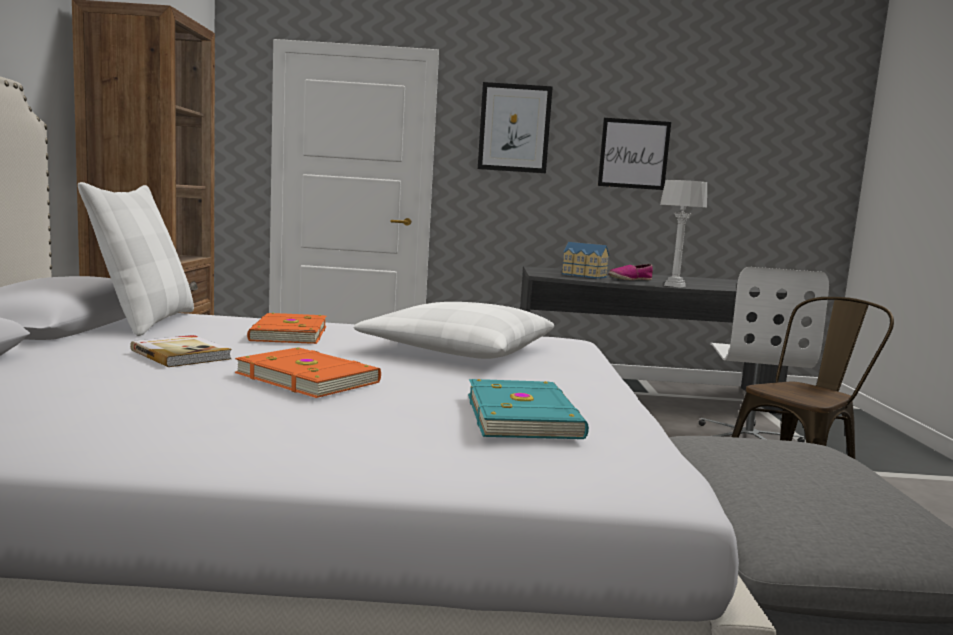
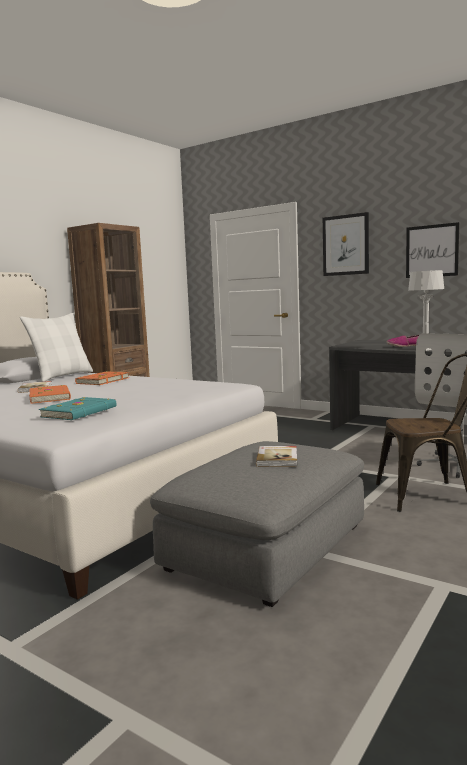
camera: 35 degrees right, 0 degrees up
white pillow [354,302,554,359] -> none
toy house [562,242,609,279] -> none
none -> book [256,446,297,467]

